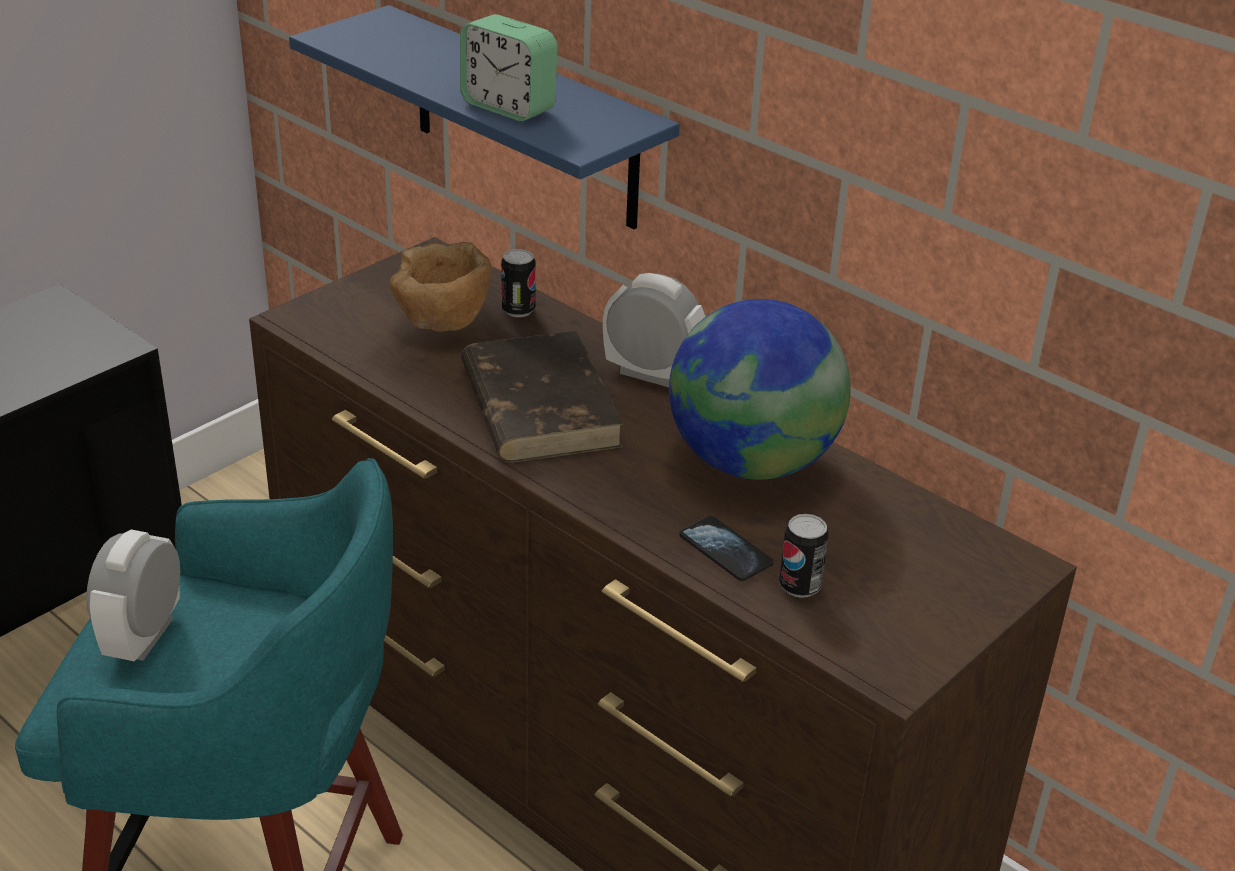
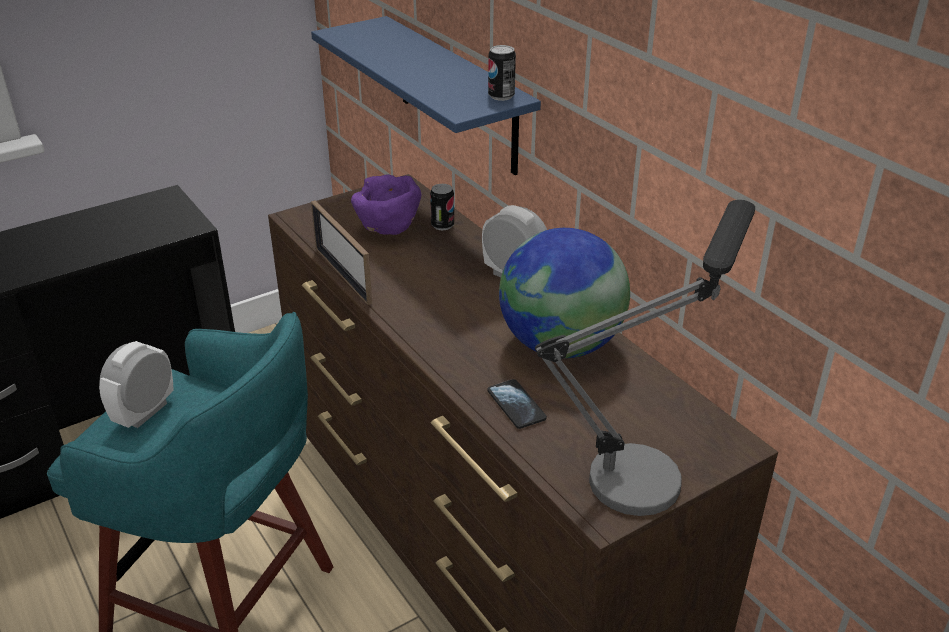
camera: 15 degrees right, 0 degrees up
brown bowl [389,242,492,332] -> purple bowl [351,174,421,235]
alarm clock [460,14,557,121] -> none
brown book [461,331,623,463] -> none
can [779,514,829,598] -> can moved to [488,45,516,101]
none -> picture frame [311,200,372,305]
none -> table lamp [535,200,755,516]

